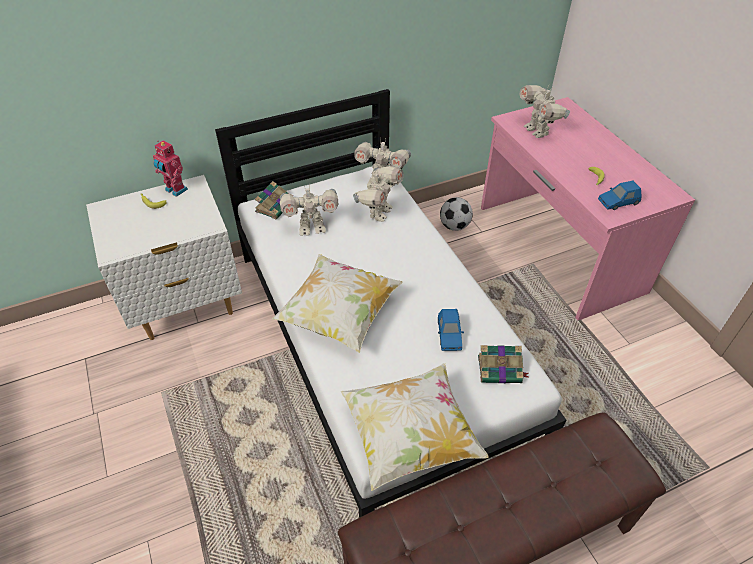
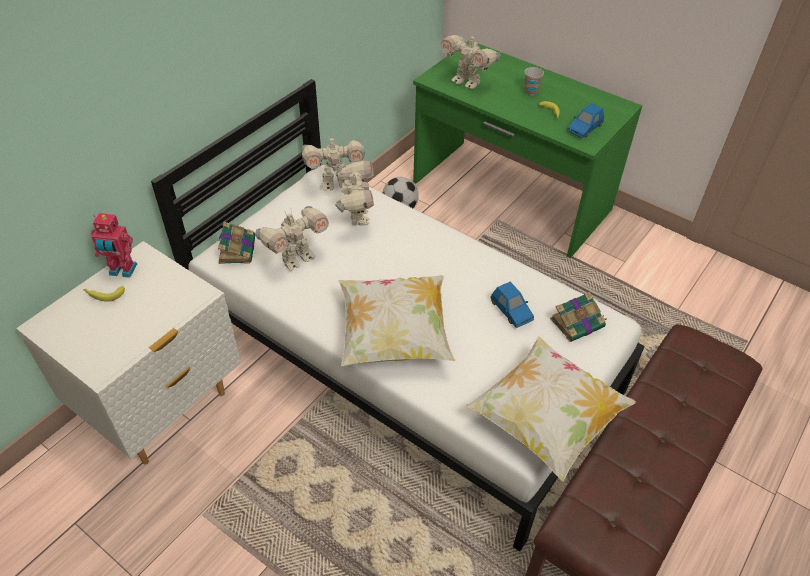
camera: 30 degrees left, 0 degrees up
pink desk [481,97,695,320] -> green desk [413,41,642,258]
none -> cup [524,67,544,95]

